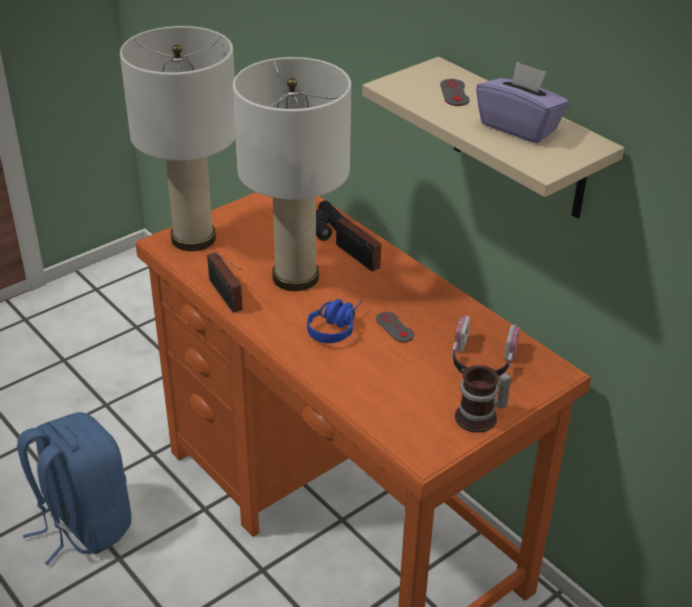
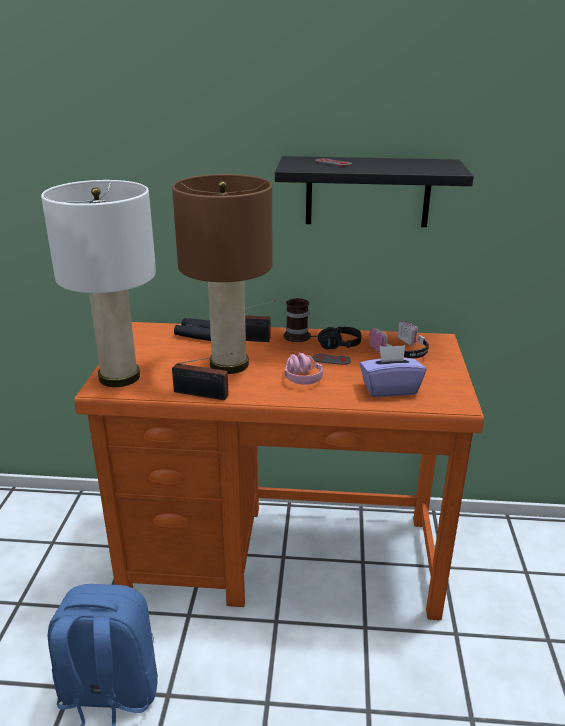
camera: 45 degrees left, 10 degrees down
white table lamp [233,57,351,291] -> brown table lamp [172,174,273,374]
blue headphones [307,299,363,343] -> pink headphones [284,352,323,385]
beige shelf [362,57,624,219] -> black shelf [275,156,474,227]
mug [455,365,511,433] -> mug moved to [283,298,311,342]
purple tissue box [476,61,570,143] -> purple tissue box moved to [360,345,426,397]
none -> black headphones [308,327,361,349]

